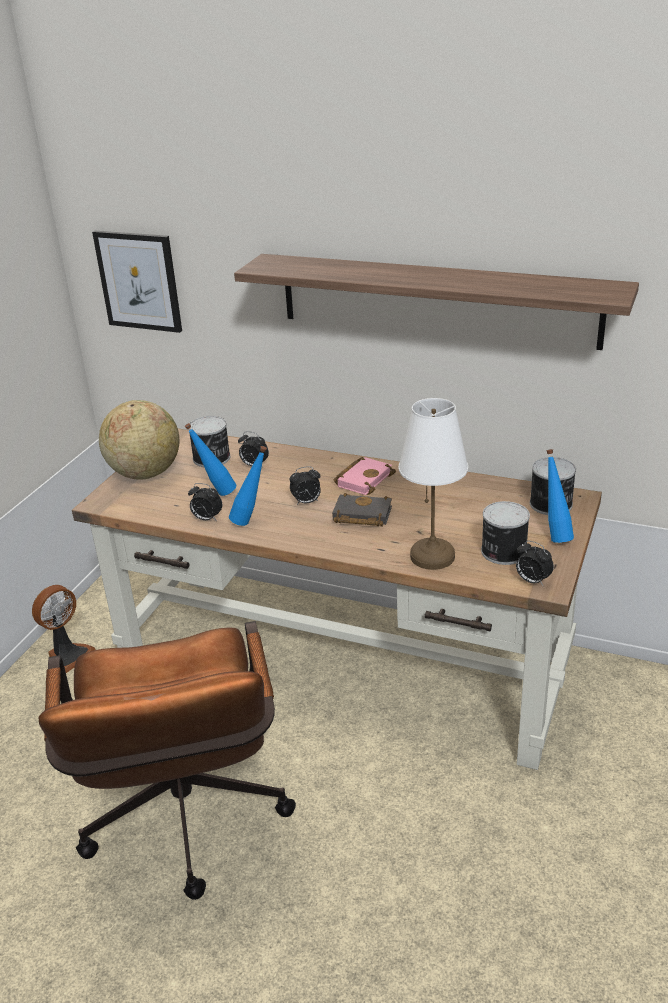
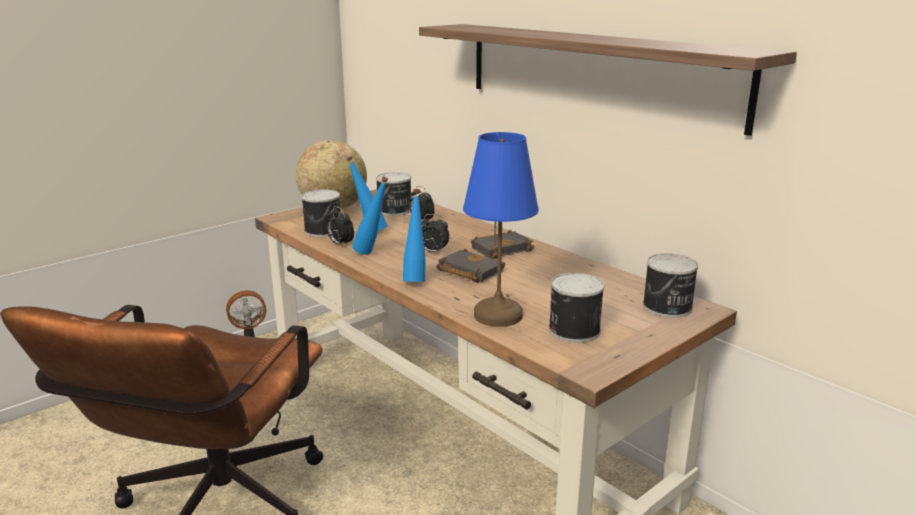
camera: 25 degrees right, 10 degrees down
picture [92,231,182,333] -> none
pink book [333,457,396,495] -> black book [471,230,534,259]
white table lamp [399,398,468,570] -> blue table lamp [463,132,539,327]
alarm clock [516,541,554,586] -> none
blue bottle [546,449,574,543] -> blue bottle moved to [403,189,426,282]
none -> can [301,189,341,237]

